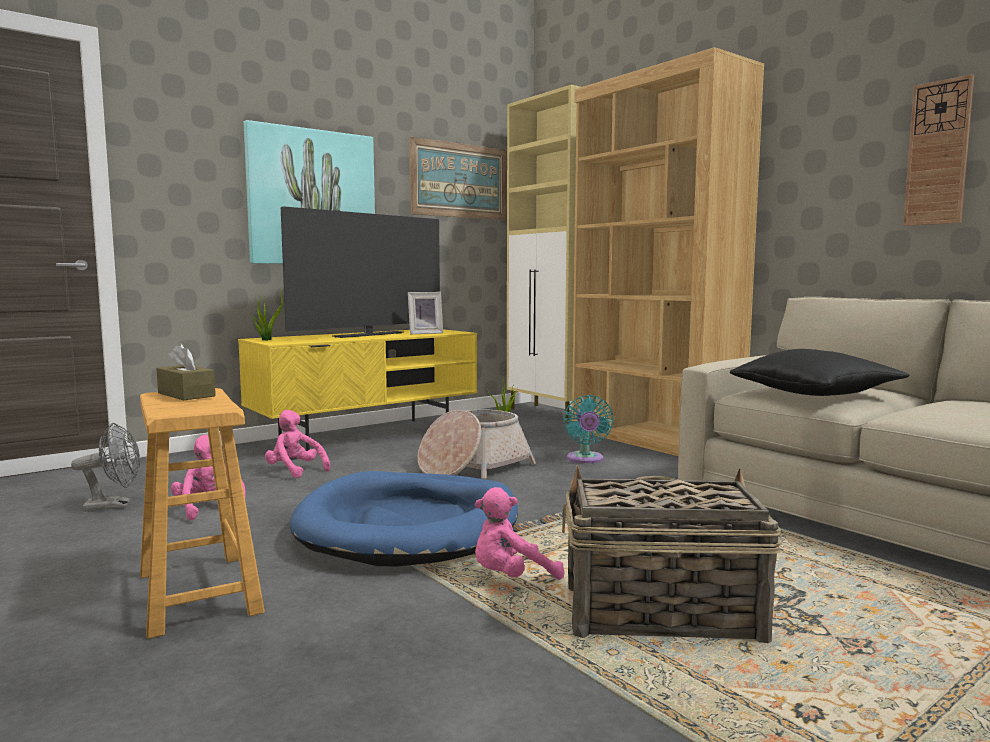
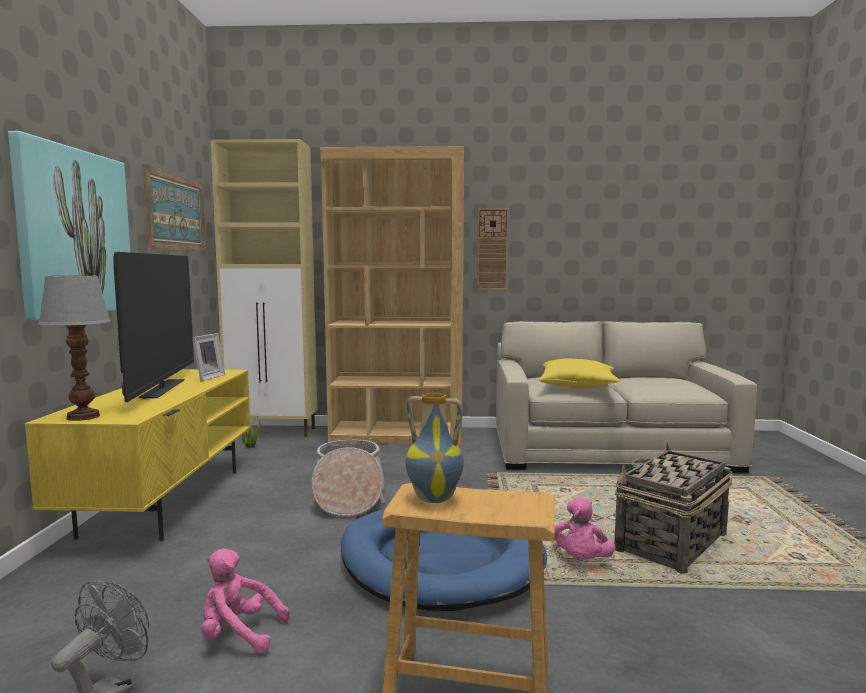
camera: 50 degrees left, 0 degrees up
brown tissue box [156,343,216,400] -> vase [406,393,464,503]
potted plant [252,288,283,340] -> table lamp [39,276,111,421]
pink plush toy [265,410,330,478] -> none
turquoise fan [563,395,614,463] -> none
black pillow [730,349,910,396] -> yellow pillow [539,358,619,388]
wall clock [903,74,974,226] -> wall clock moved to [477,208,509,290]

